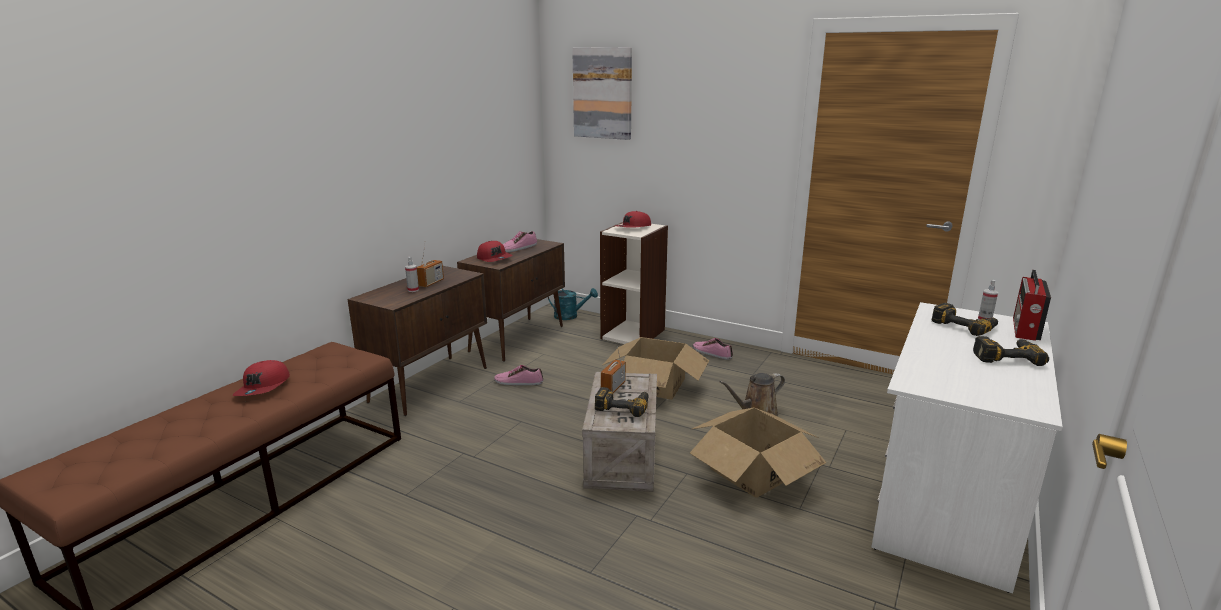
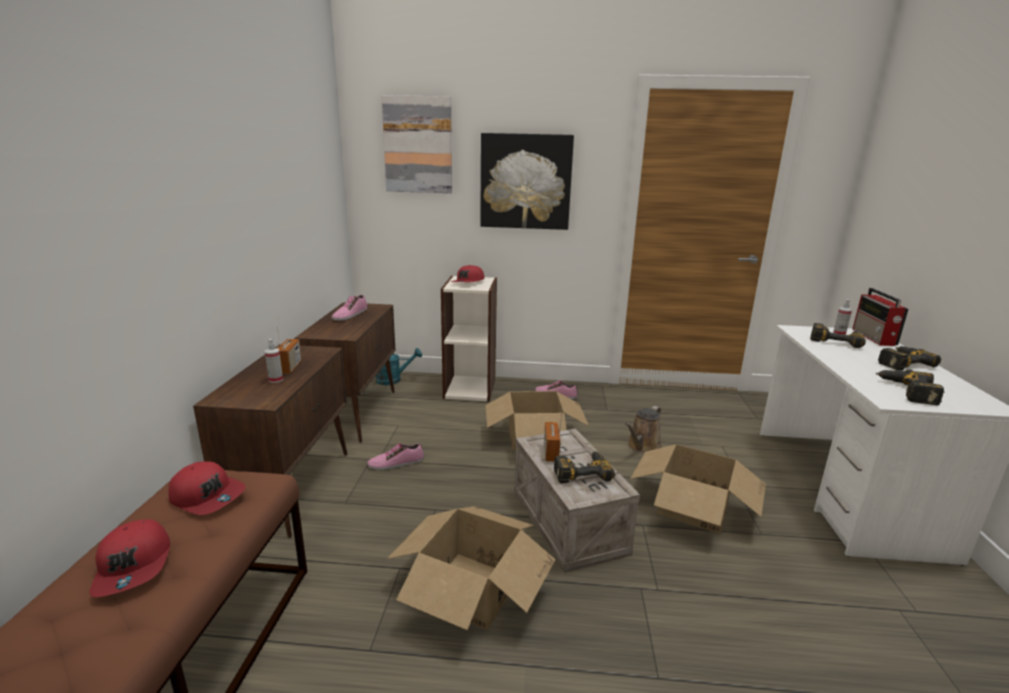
camera: 25 degrees left, 0 degrees up
red cap [477,241,512,262] -> red cap moved to [168,461,245,515]
none -> cardboard box [387,506,555,630]
none -> picture [480,133,574,230]
none -> power drill [876,370,944,405]

